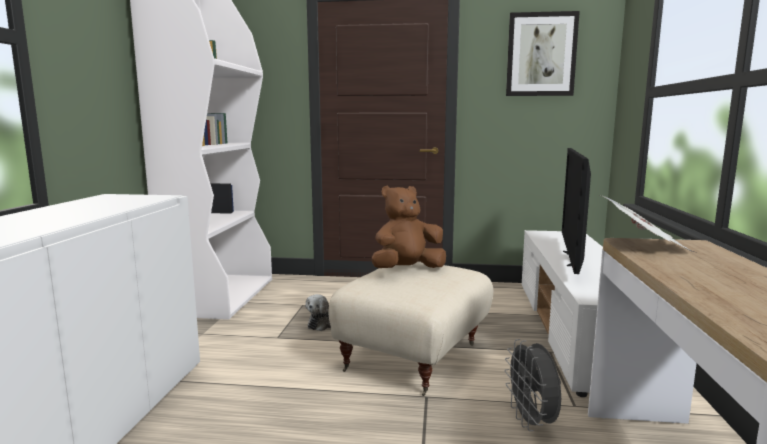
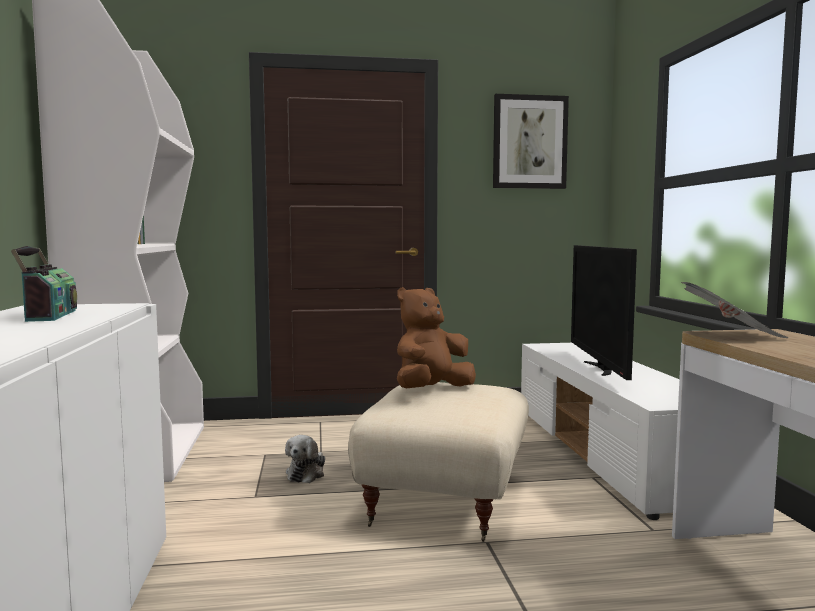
camera: 15 degrees left, 5 degrees down
grey fan [504,339,561,431] -> none
none -> radio [11,246,77,322]

